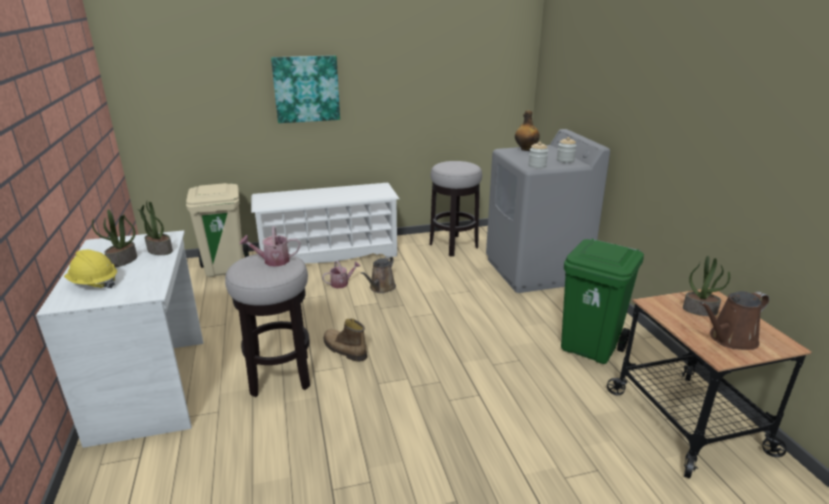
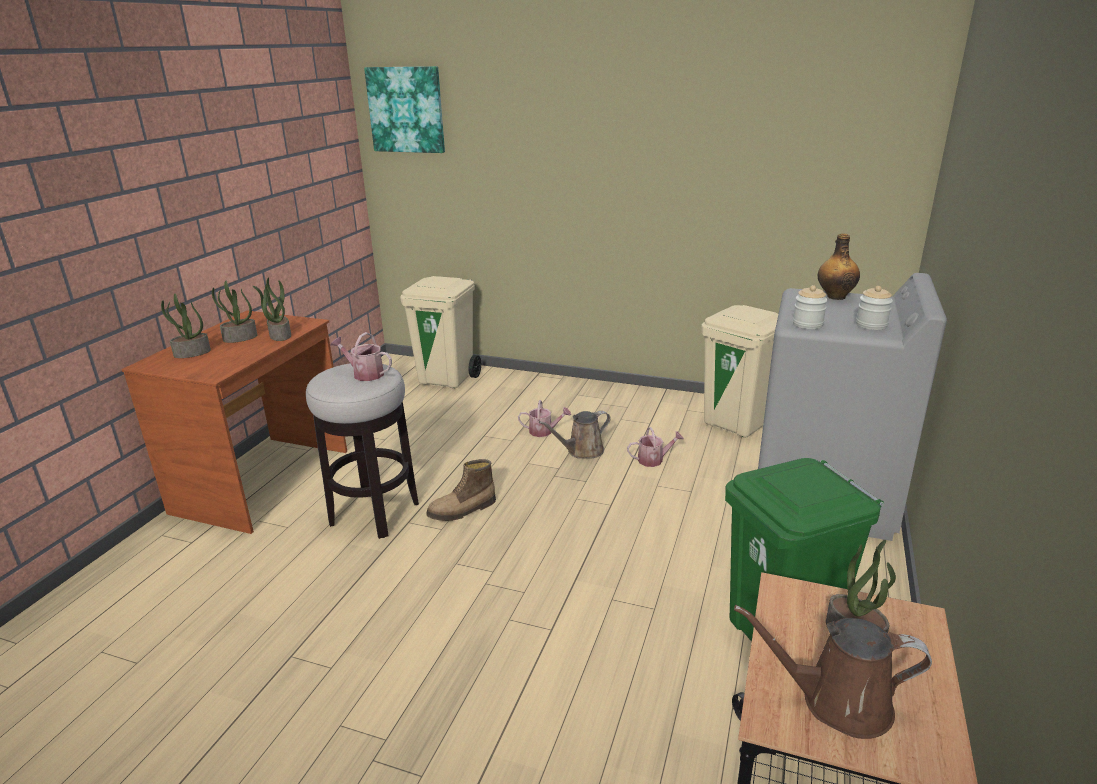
camera: 35 degrees right, 0 degrees up
white desk [36,230,203,448] -> brown desk [122,311,347,534]
yellow hard hat [64,250,117,288] -> potted plant [161,293,211,358]
white shoe rack [251,183,400,263] -> none
picture [271,55,340,123] -> picture moved to [364,66,445,153]
boot [323,319,367,362] -> boot turned 105 degrees counterclockwise [426,459,496,521]
stool [430,161,482,257] -> beige trash can [701,305,778,438]
none -> watering can [627,427,684,467]

